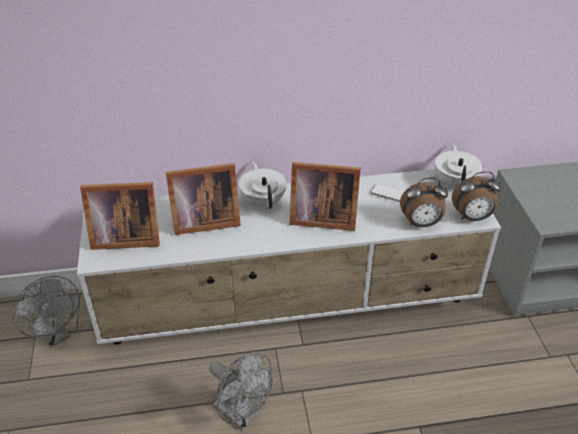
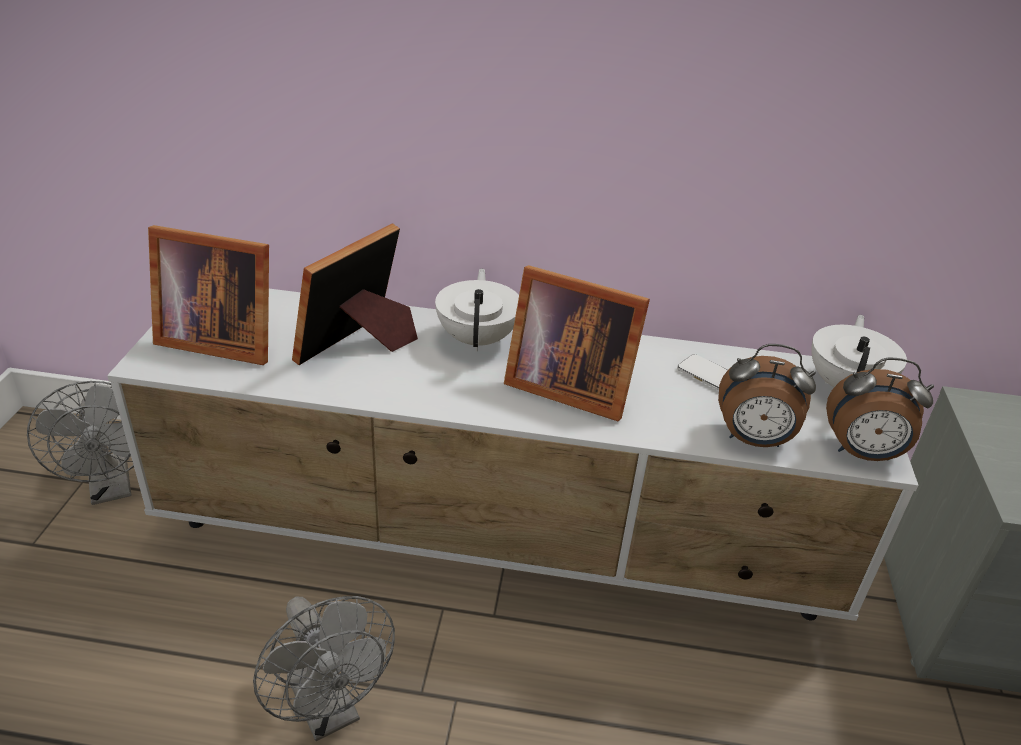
camera: 15 degrees right, 5 degrees down
picture frame [166,163,241,235] -> picture frame turned 120 degrees clockwise [292,223,418,365]

